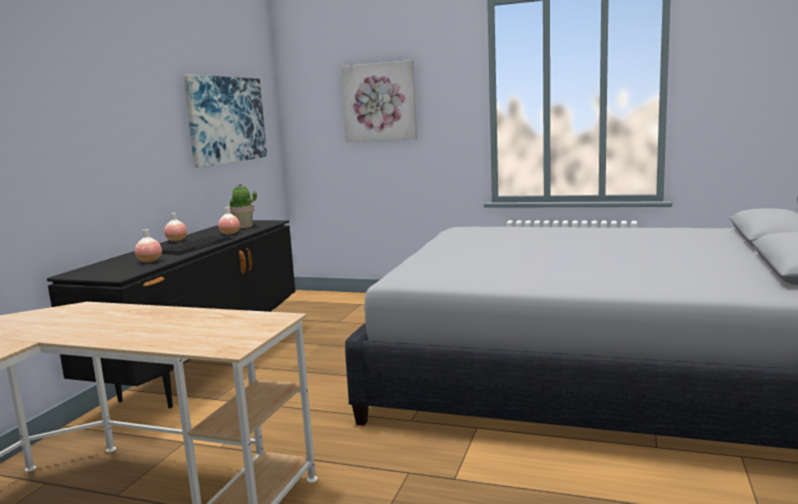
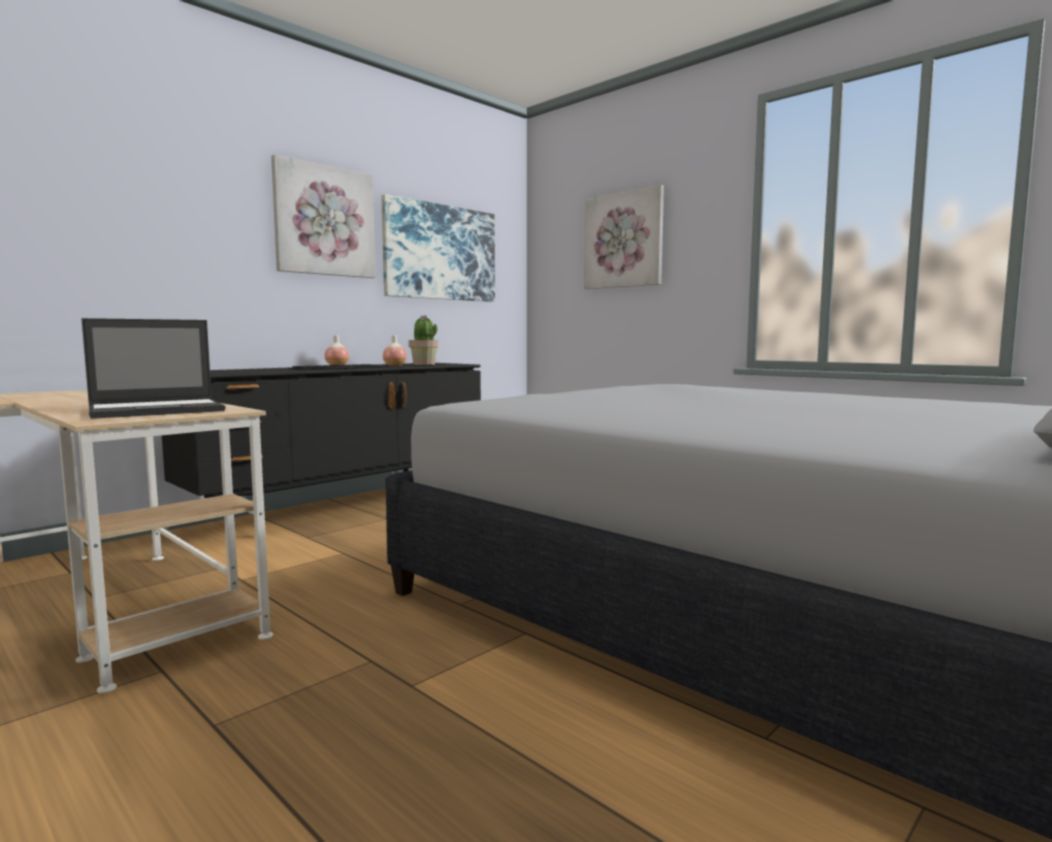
camera: 25 degrees right, 5 degrees down
vase [135,229,162,263] -> none
none -> laptop [81,318,225,419]
none -> picture [271,155,375,278]

